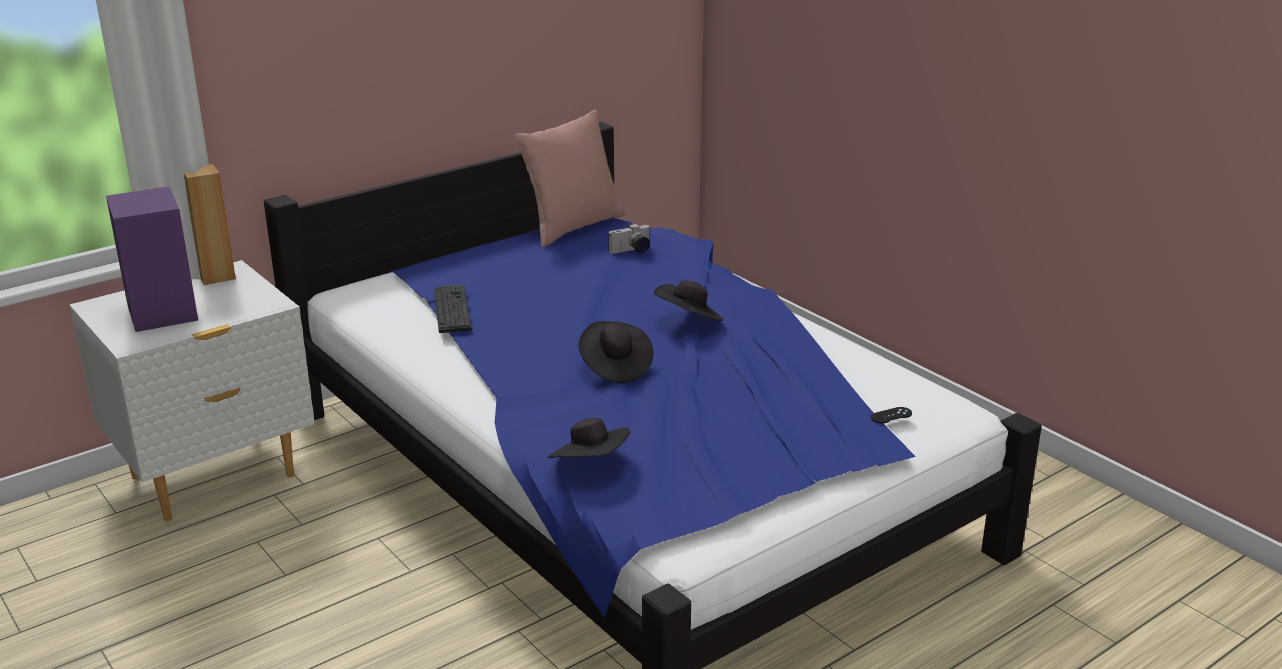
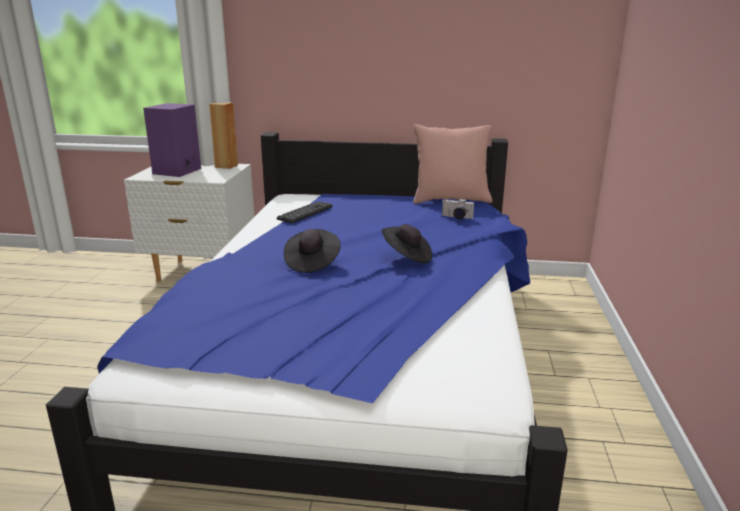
camera: 45 degrees right, 5 degrees down
black hat [548,418,630,458] -> none
black game controller [871,407,912,424] -> none

